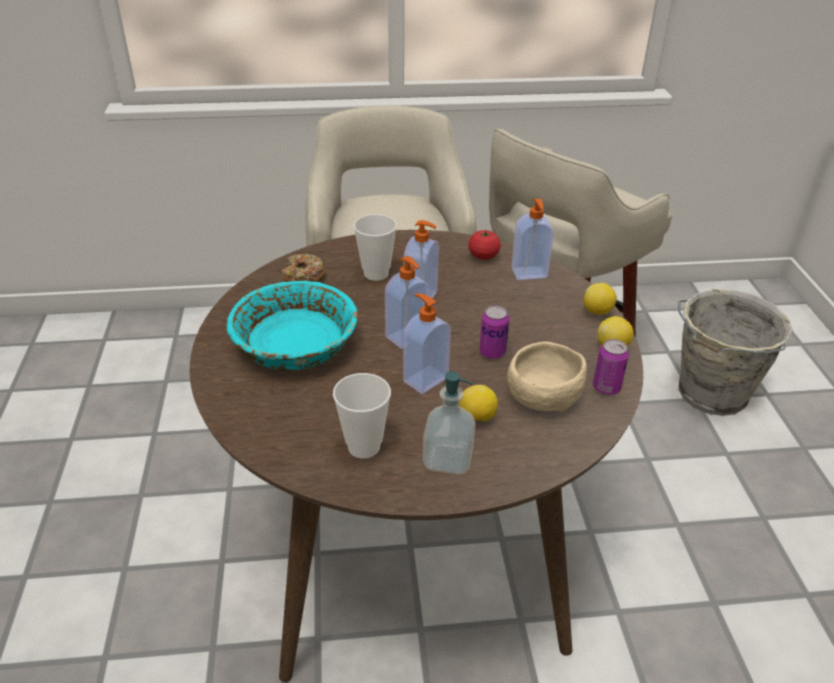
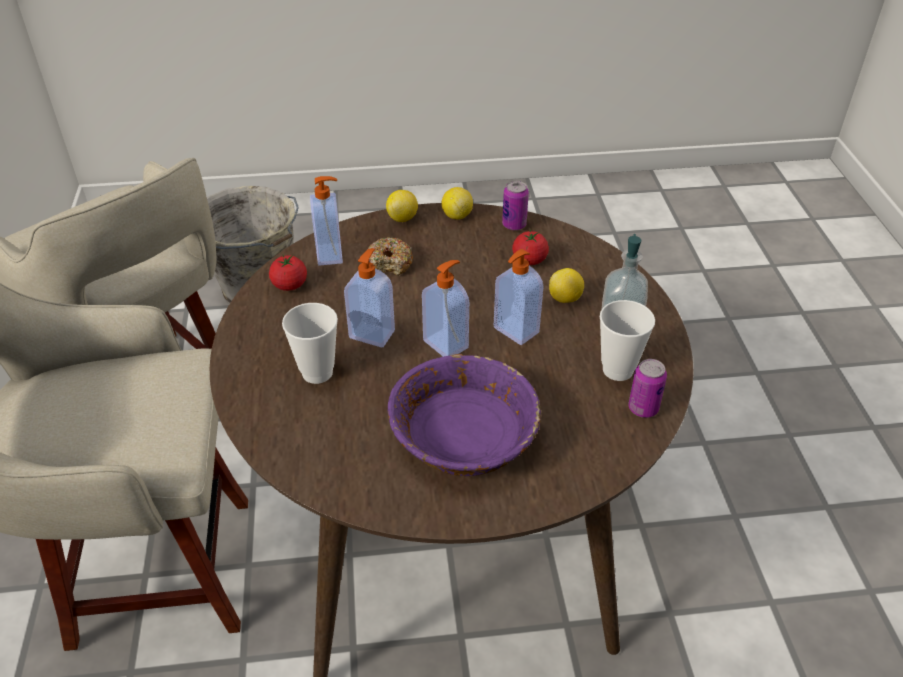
camera: 90 degrees left, 5 degrees up
turquoise bowl [227,281,358,370] -> purple bowl [388,354,541,476]
donut [282,254,327,282] -> donut moved to [367,237,413,276]
can [479,305,510,359] -> can moved to [628,359,667,418]
beige bowl [507,342,587,412] -> tomato [512,230,549,265]

